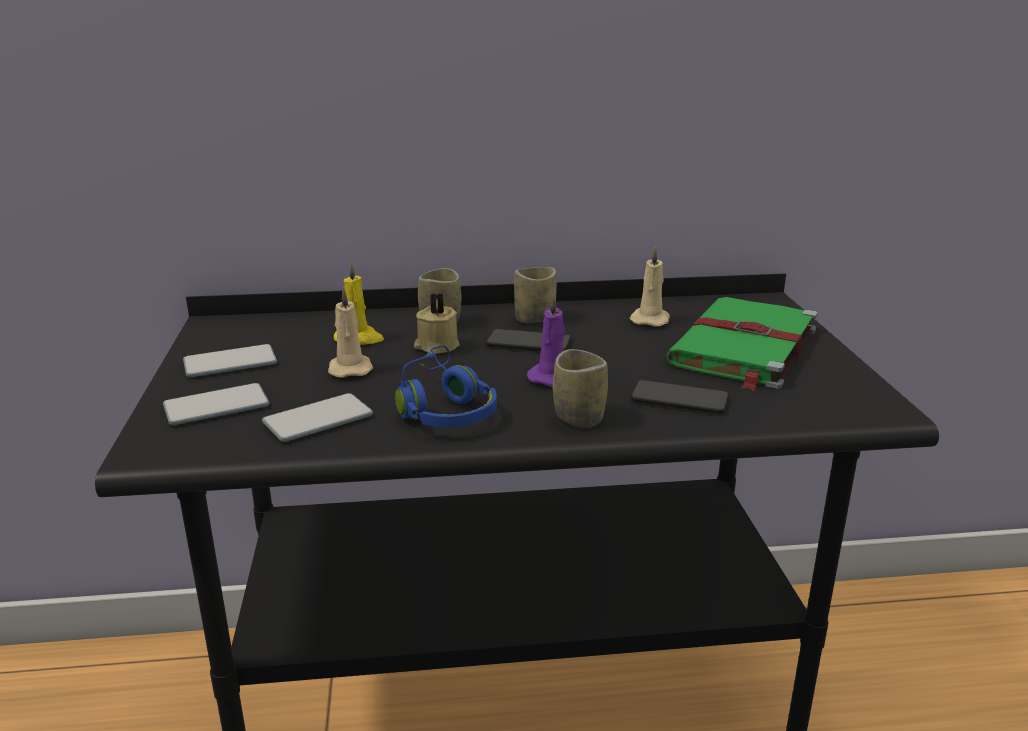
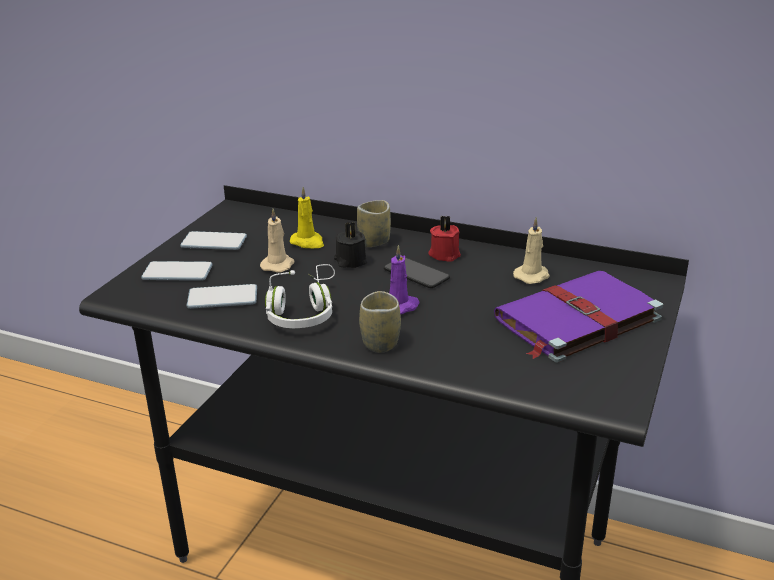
camera: 30 degrees right, 5 degrees up
blue headphones [395,345,497,428] -> white headphones [265,264,335,328]
beige candle [414,293,459,354] -> black candle [334,222,367,268]
cup [514,267,557,323] -> red candle [428,216,461,262]
phone [630,380,729,414] -> none
green book [666,297,818,391] -> purple book [494,271,663,363]

